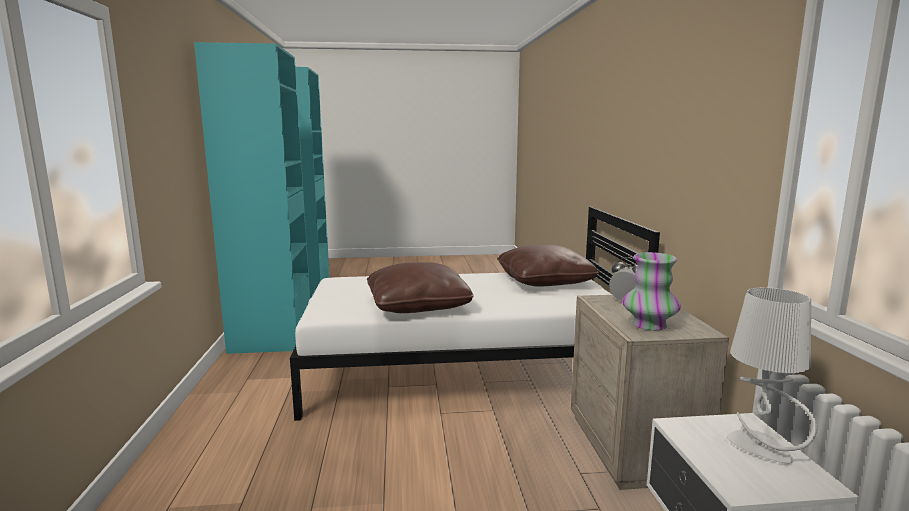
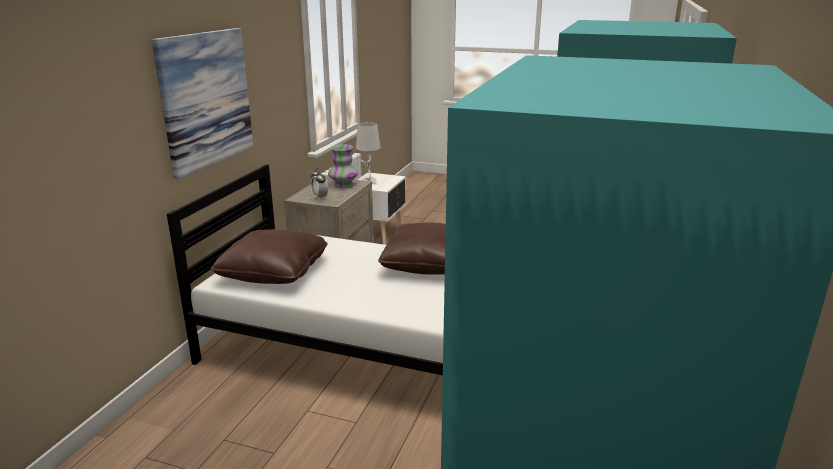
camera: 155 degrees left, 10 degrees up
none -> picture [152,28,253,179]

